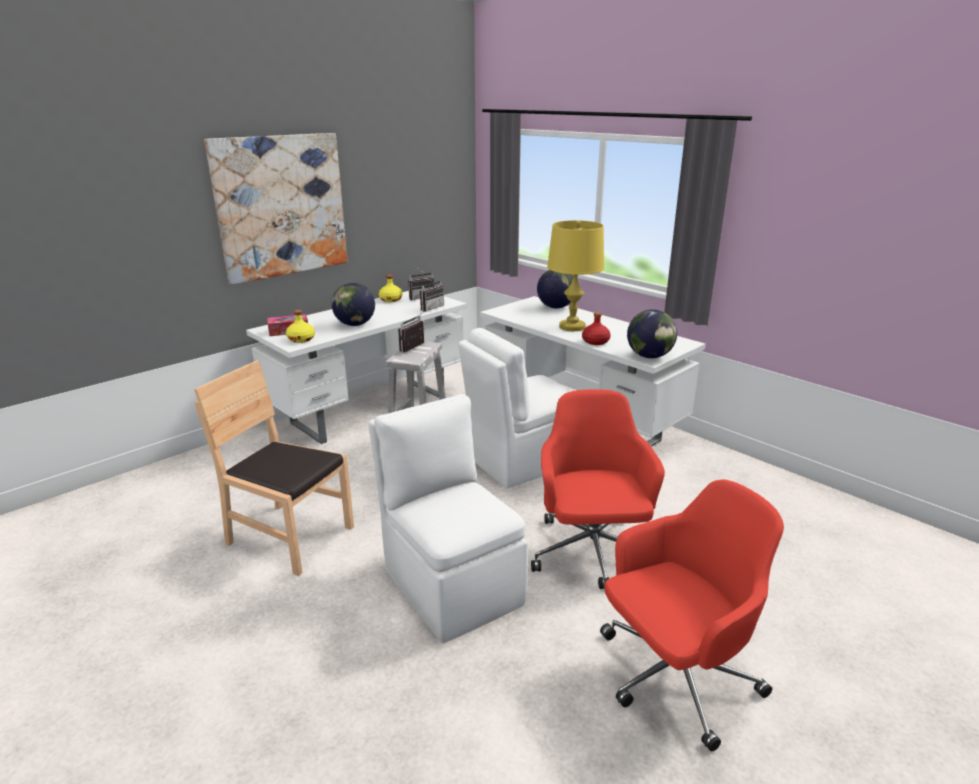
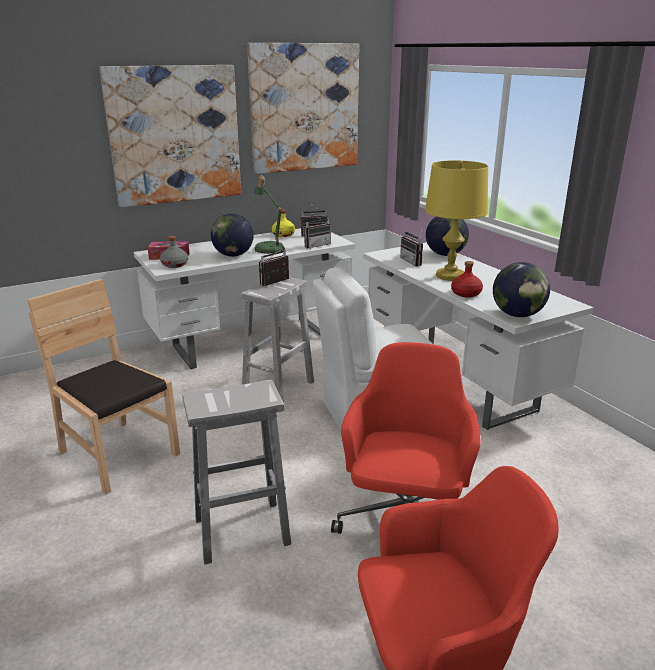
camera: 15 degrees right, 0 degrees up
yellow bottle [286,310,315,343] -> grey bottle [160,236,188,268]
white chair [368,394,528,643] -> white stool [182,380,291,564]
none -> picture [247,43,359,174]
none -> table lamp [254,175,285,254]
none -> radio [400,225,423,267]

